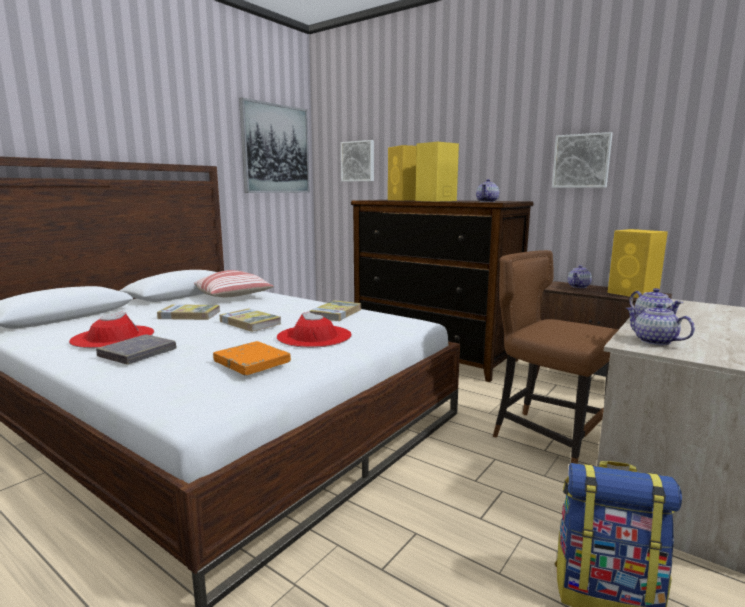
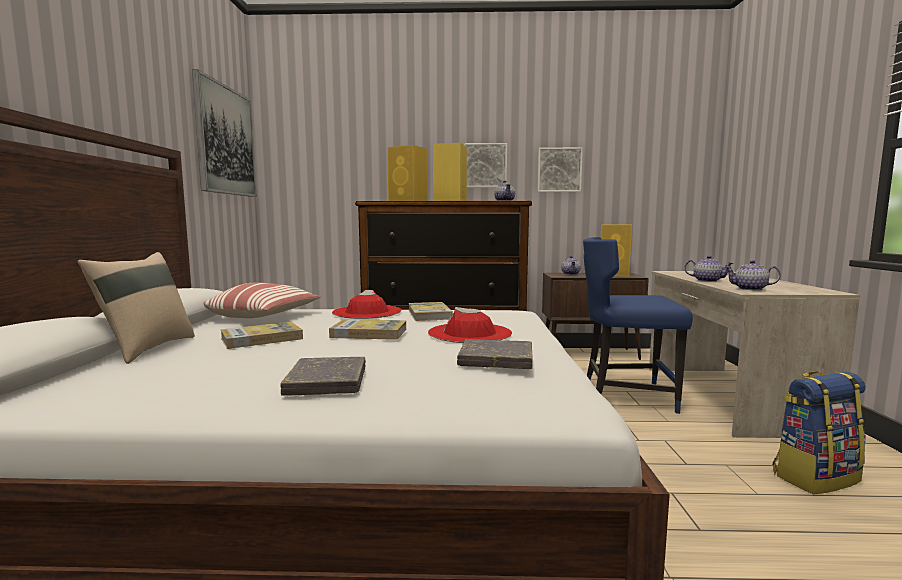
camera: 35 degrees left, 5 degrees down
red hat [69,312,154,348] -> red hat moved to [332,290,401,319]
orange book [213,341,291,376] -> grey book [457,339,533,369]
picture [341,140,374,182] -> picture moved to [464,143,507,188]
brown chair [493,250,619,464] -> blue chair [583,237,693,414]
none -> beige pillow [78,252,195,364]

